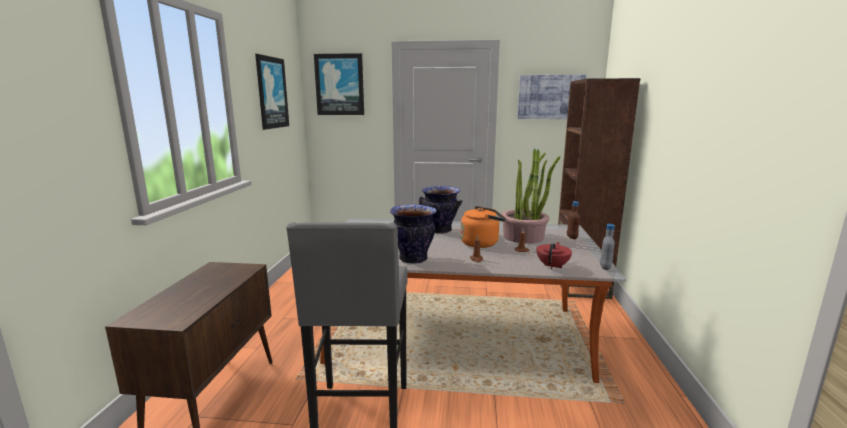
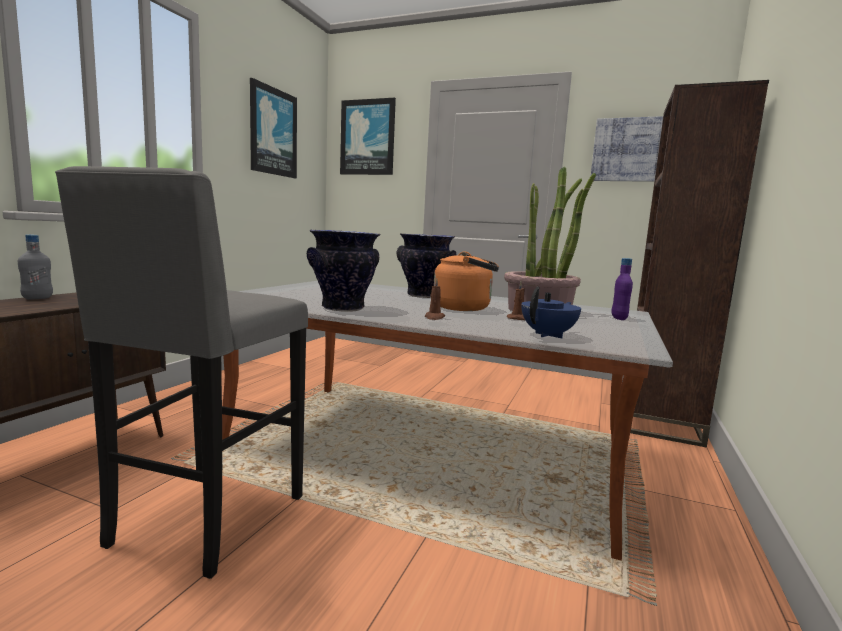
camera: 15 degrees right, 5 degrees down
red teapot [536,242,572,269] -> blue teapot [521,287,581,338]
brown bottle [567,201,580,239] -> purple bottle [611,258,633,320]
grey bottle [600,224,615,270] -> grey bottle moved to [18,235,53,299]

